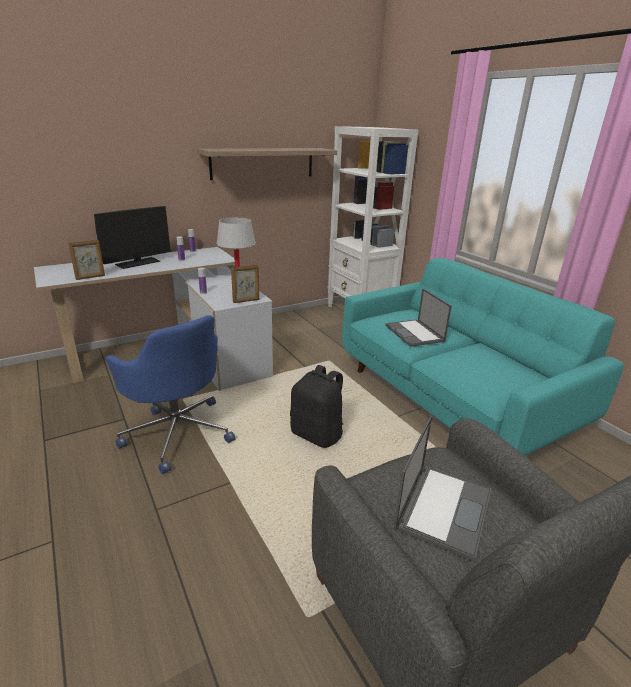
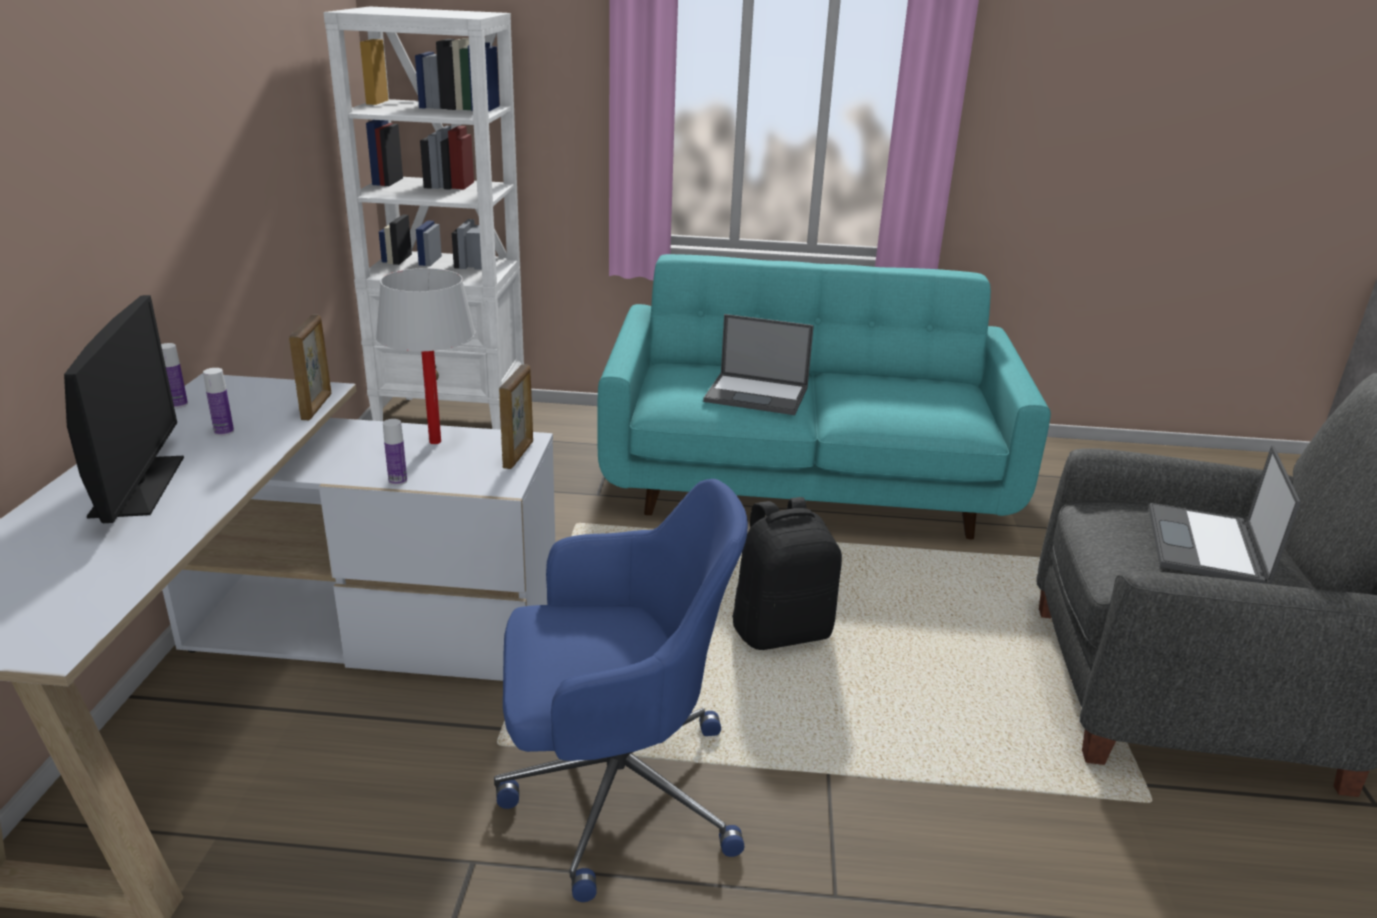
camera: 55 degrees left, 0 degrees up
picture frame [68,240,105,280] -> picture frame moved to [289,315,331,420]
shelf [197,148,337,180] -> none
laptop [394,416,492,562] -> laptop turned 135 degrees counterclockwise [1149,445,1301,584]

